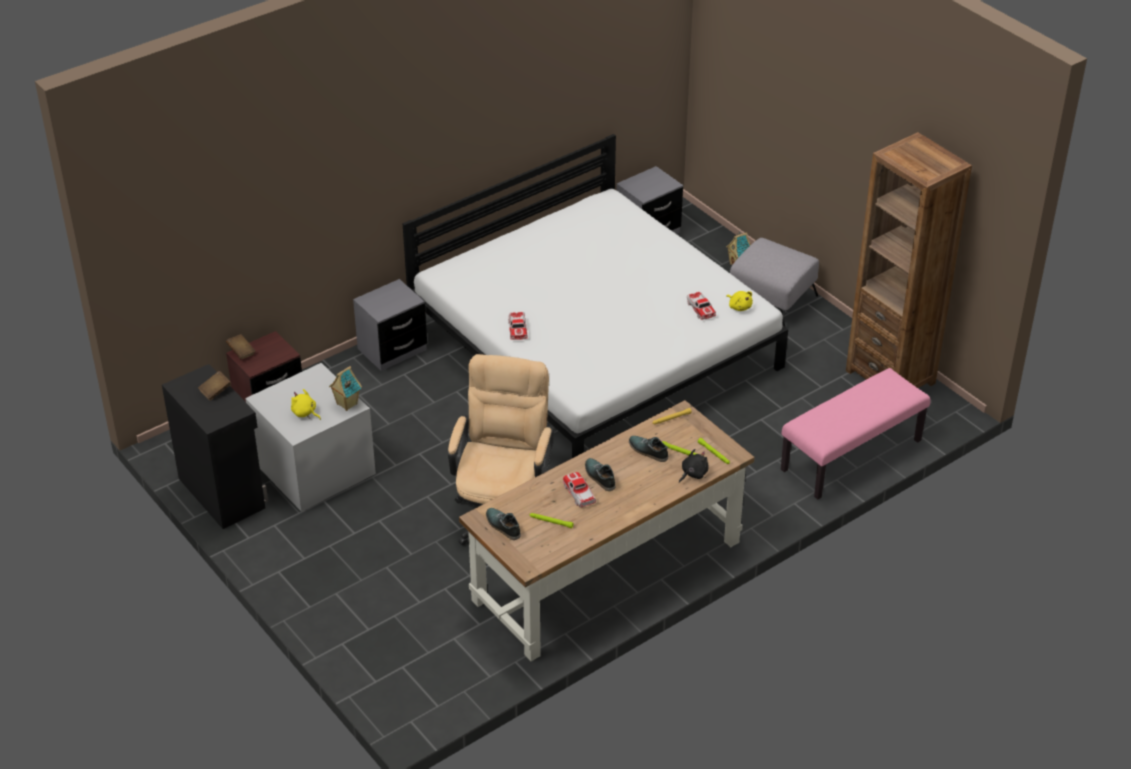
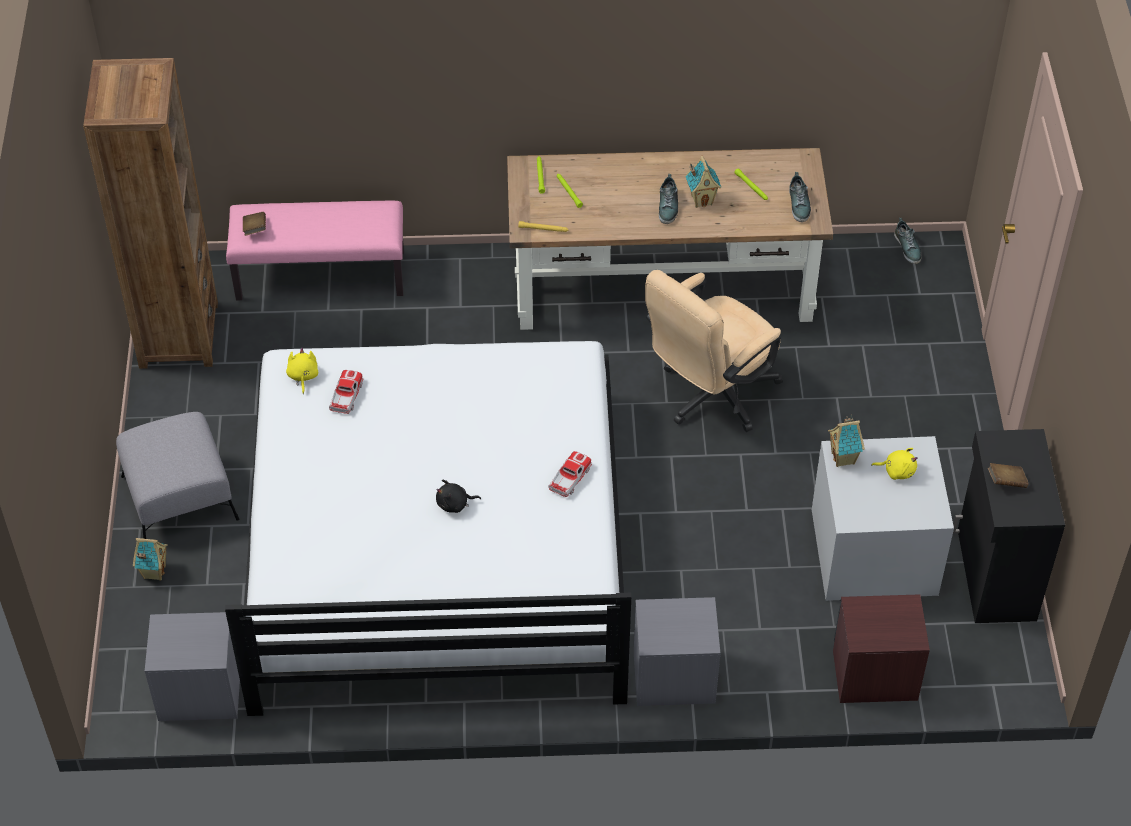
camera: 145 degrees left, 10 degrees up
brown book [226,334,255,360] -> brown book moved to [243,212,266,236]
yellow plush toy [291,389,321,420] -> yellow plush toy turned 60 degrees counterclockwise [871,448,917,480]
toy car [563,472,596,508] -> toy house [685,156,721,208]
shoe [629,436,669,462] -> shoe moved to [894,218,922,264]
black plush toy [679,449,708,483] -> black plush toy moved to [436,480,481,513]

